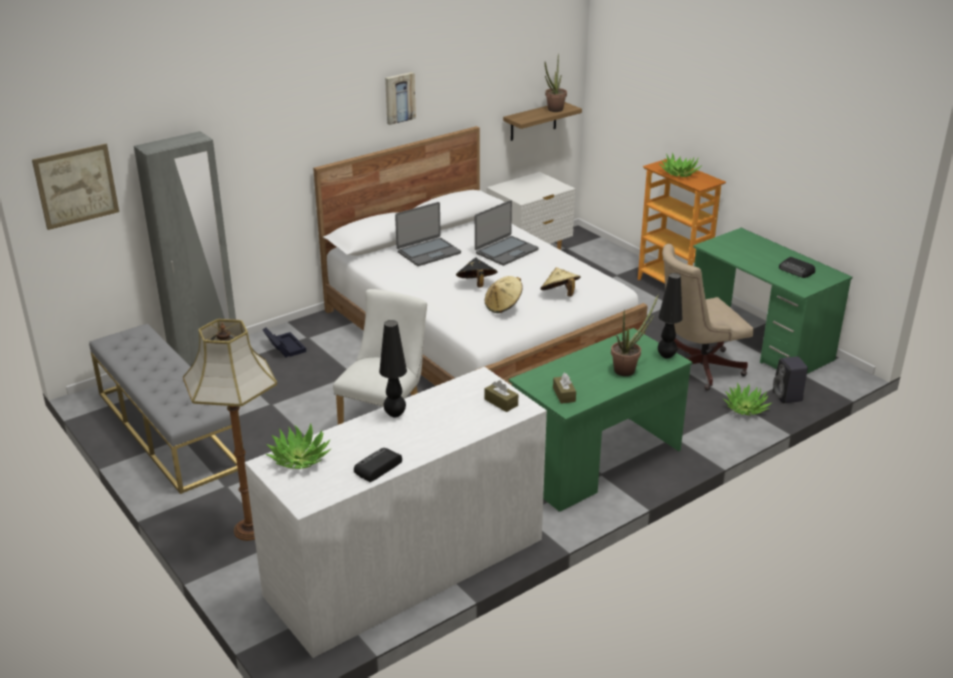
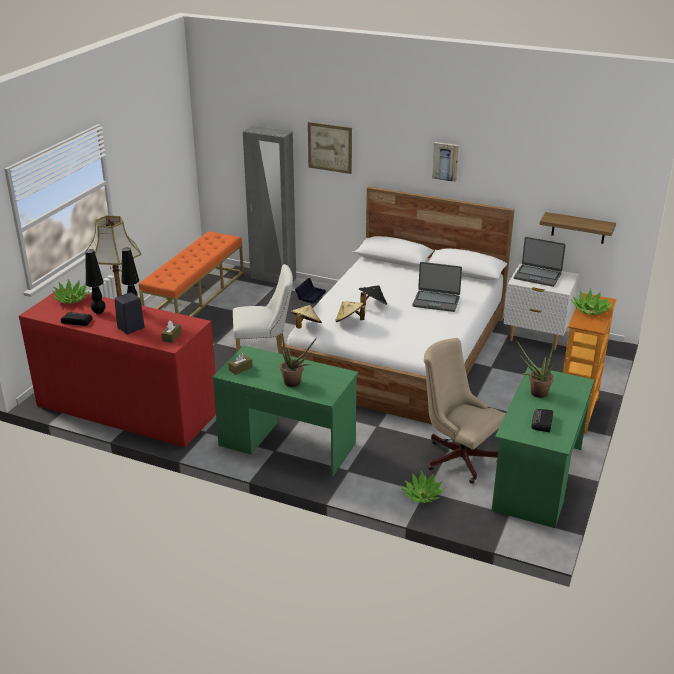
camera: 60 degrees right, 0 degrees up
picture [32,144,119,230] -> picture moved to [308,122,352,174]
grey bench [89,323,238,494] -> orange bench [139,231,244,317]
white dresser [245,367,547,658] -> red dresser [19,288,216,447]
laptop [395,202,461,266] -> laptop moved to [514,237,566,287]
beige hat [540,267,581,296] -> beige hat moved to [290,305,322,329]
potted plant [545,53,567,112] -> potted plant moved to [517,341,555,398]
black table lamp [658,273,683,359] -> black table lamp moved to [85,249,106,314]
black speaker [773,356,808,403] -> black speaker moved to [115,292,144,334]

